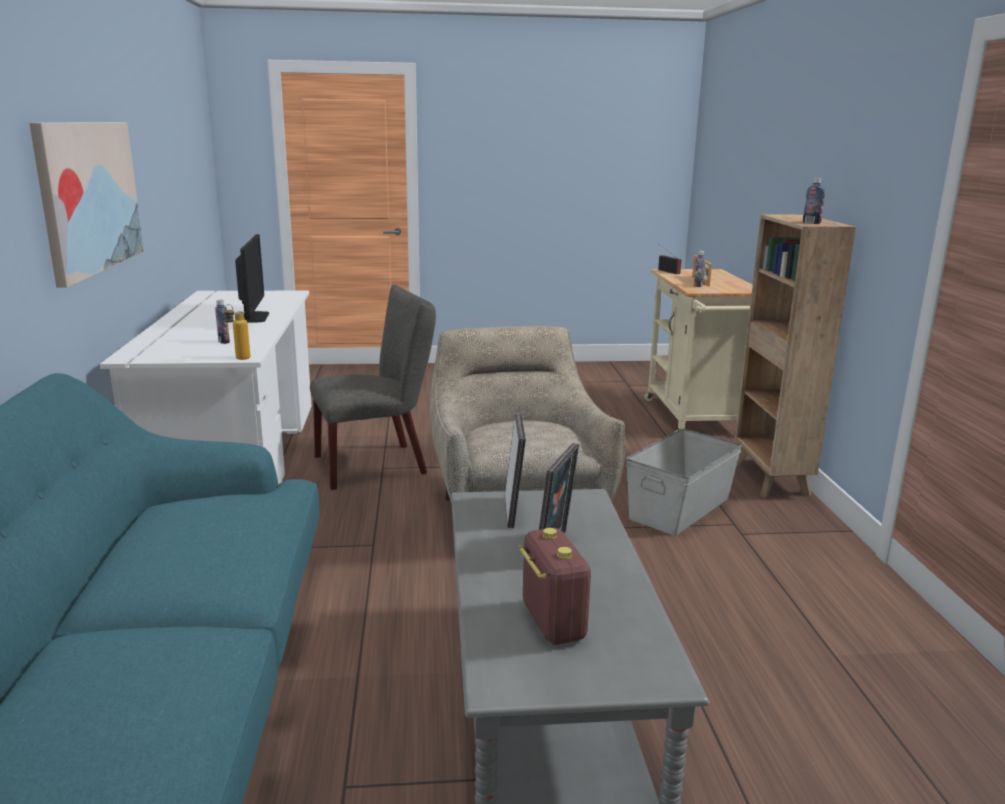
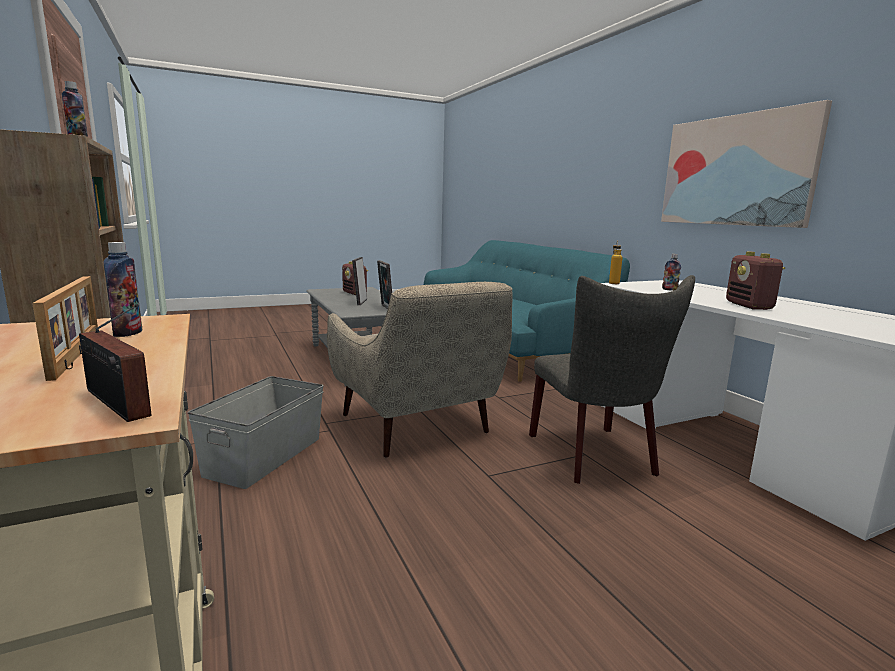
camera: 160 degrees right, 5 degrees down
monitor [235,234,269,323] -> radio [726,251,785,310]
grey chair [310,284,436,490] -> grey chair turned 60 degrees counterclockwise [529,275,695,484]

